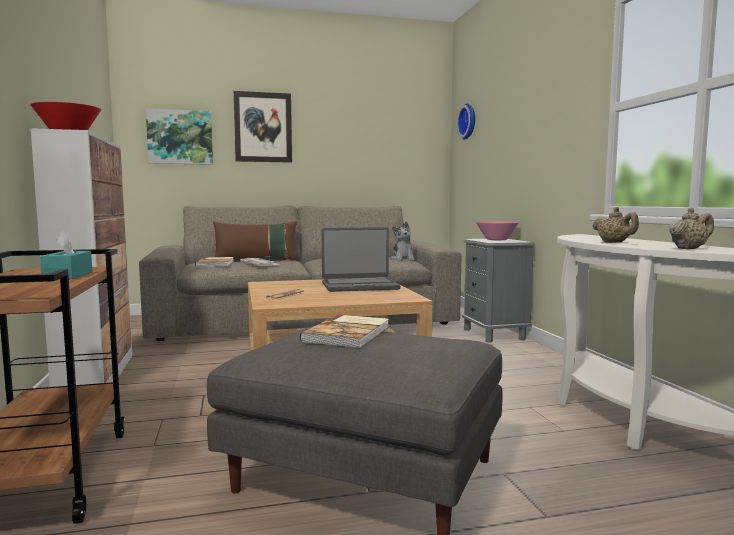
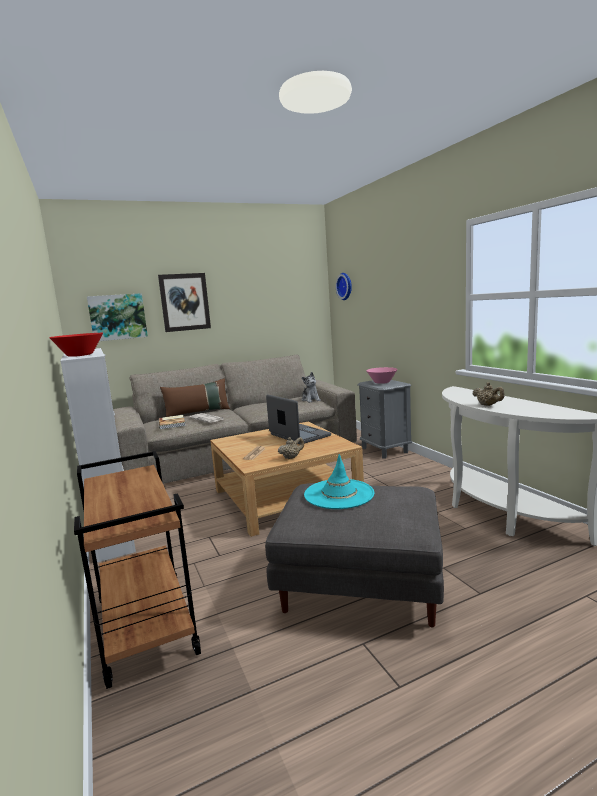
camera: 10 degrees left, 5 degrees up
turquoise tissue box [40,231,92,280] -> none
book [300,315,389,348] -> turquoise hat [304,454,374,509]
laptop [322,227,400,292] -> laptop turned 105 degrees counterclockwise [266,395,331,444]
beige teapot [669,208,714,249] -> beige teapot moved to [278,437,304,459]

